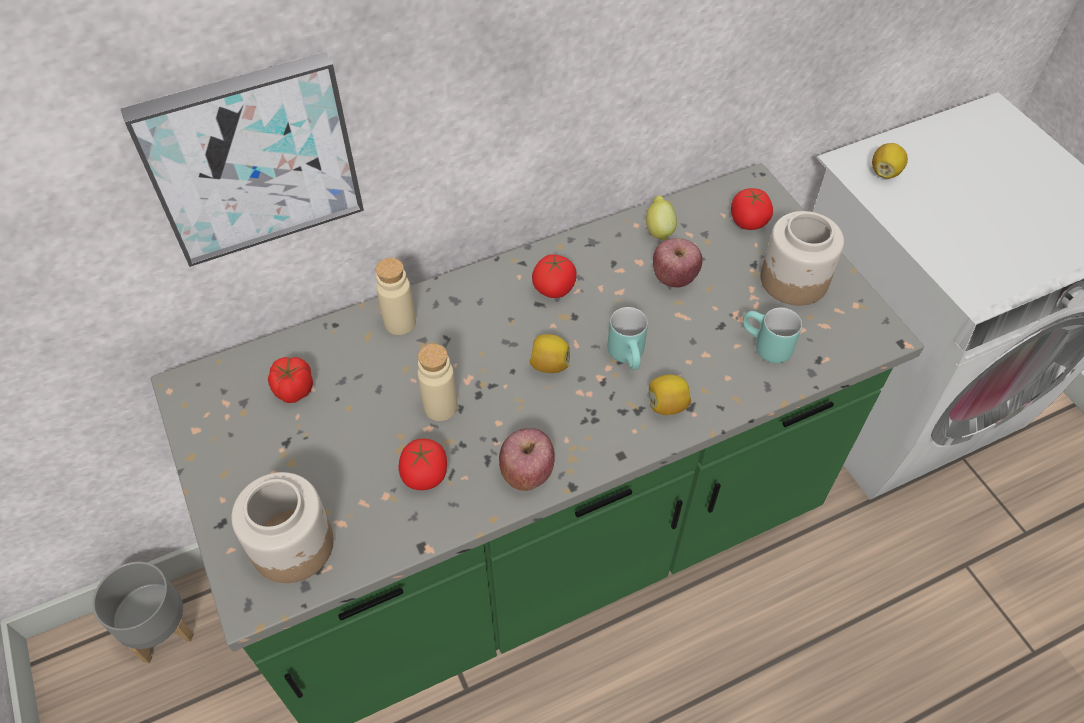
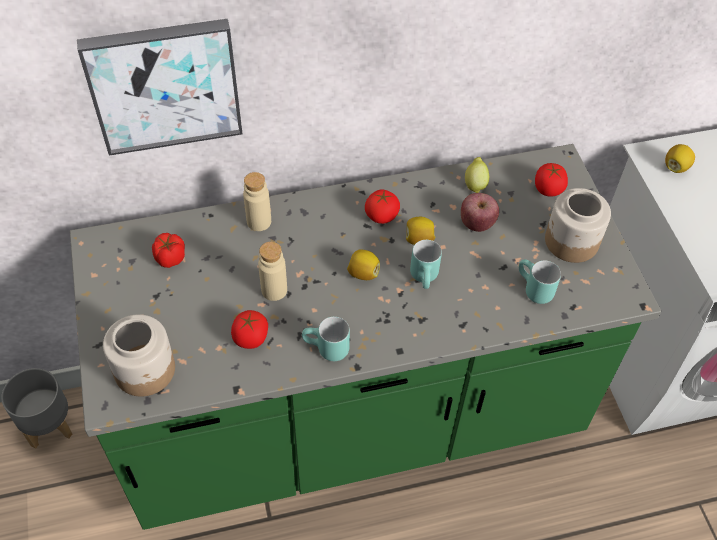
camera: 10 degrees right, 0 degrees up
apple [499,428,555,491] -> turquoise mug [302,317,350,361]
lemon [649,374,691,415] -> lemon moved to [406,217,436,245]

